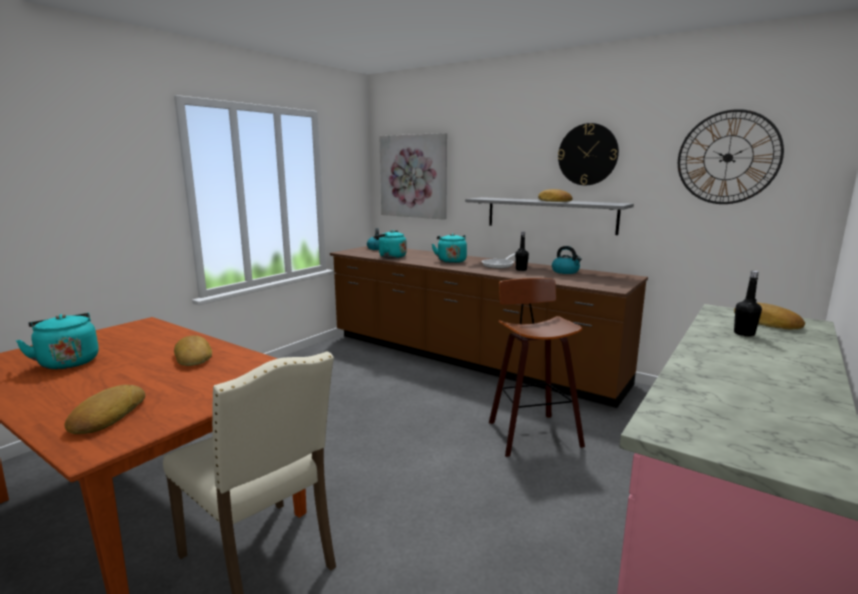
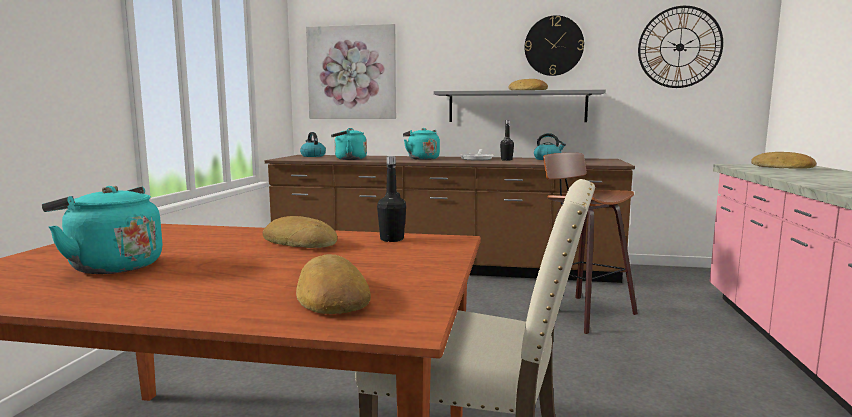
camera: 25 degrees left, 5 degrees down
black bottle [734,271,762,337] -> black bottle moved to [377,156,406,242]

